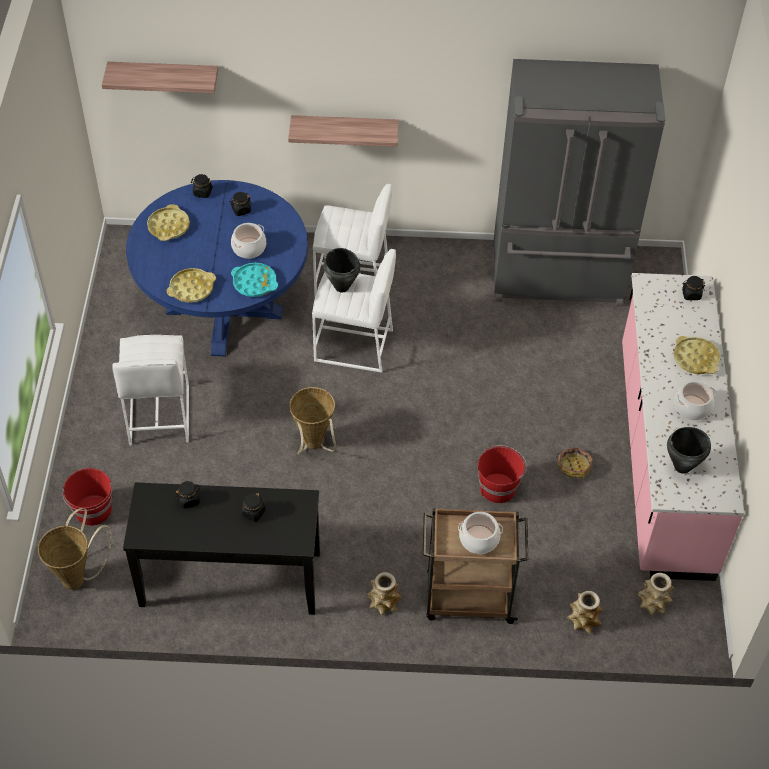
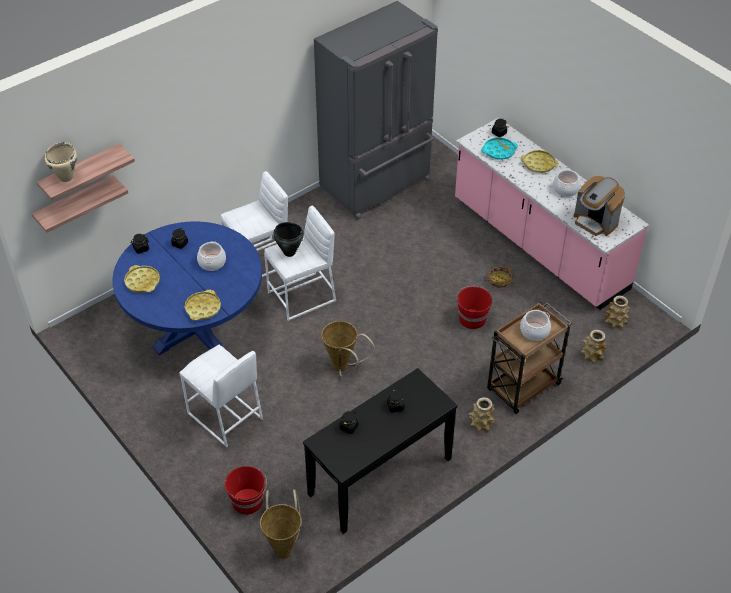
camera: 40 degrees left, 5 degrees down
turquoise tray [231,263,278,297] -> turquoise tray moved to [481,137,518,160]
shelf [288,115,399,147] -> shelf moved to [32,175,128,233]
black cooking pot [667,427,711,474] -> coffee machine [573,176,625,236]
none -> beige cooking pot [45,142,77,182]

